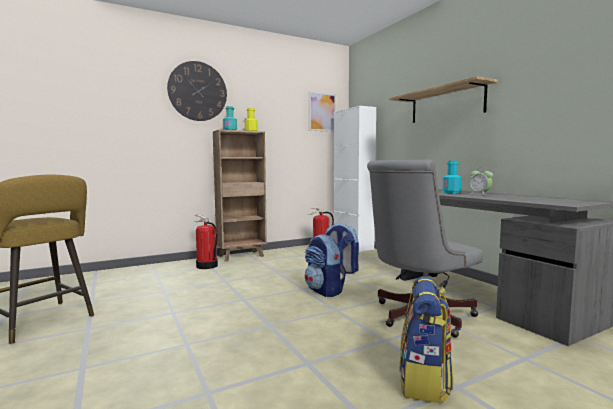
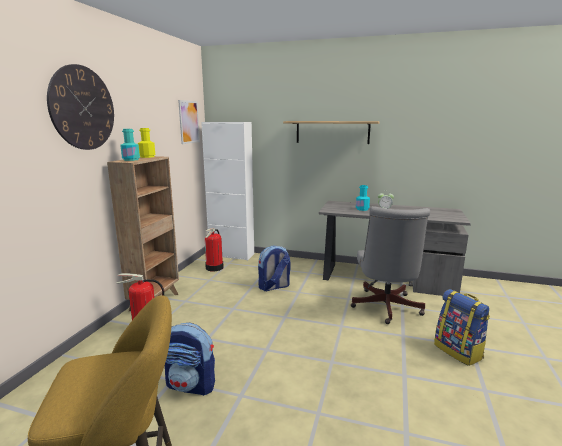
camera: 45 degrees left, 10 degrees up
backpack [305,235,346,297] -> backpack moved to [165,323,215,396]

